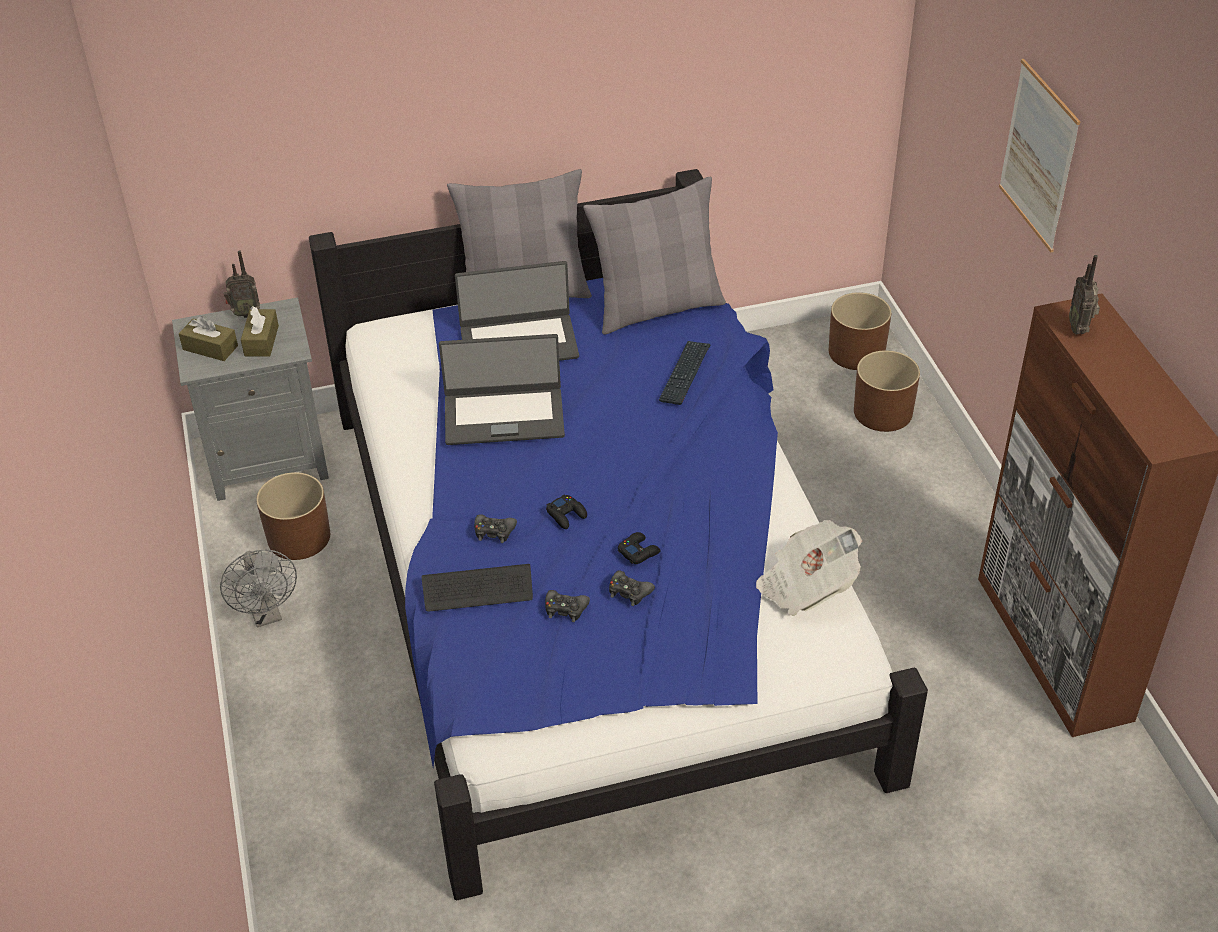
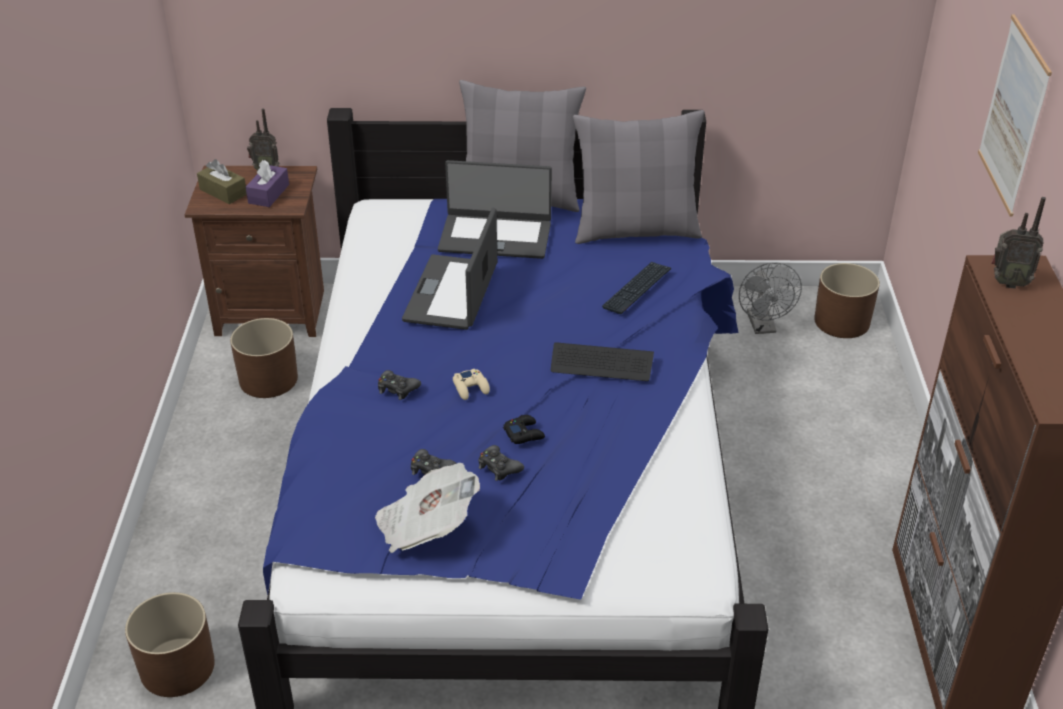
camera: 15 degrees right, 5 degrees down
grey nightstand [172,297,329,501] -> brown nightstand [184,166,324,337]
grey fan [220,550,297,628] -> grey fan moved to [739,262,802,334]
brown tissue box [241,306,279,356] -> purple tissue box [246,160,289,207]
keyboard [421,564,533,612] -> keyboard moved to [551,342,654,381]
laptop [439,334,565,445] -> laptop turned 90 degrees clockwise [402,208,497,330]
black game controller [546,494,587,529] -> beige game controller [453,369,490,400]
newspaper [756,520,862,616] -> newspaper moved to [375,463,480,553]
brown planter [854,350,920,432] -> brown planter moved to [125,592,215,697]
radio [1069,255,1100,334] -> radio turned 90 degrees counterclockwise [991,197,1046,289]

